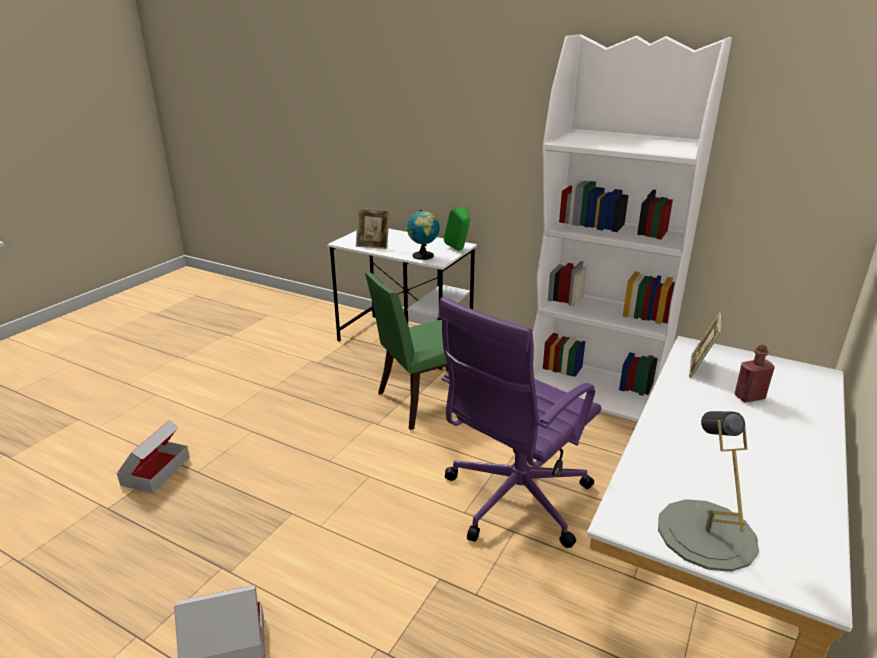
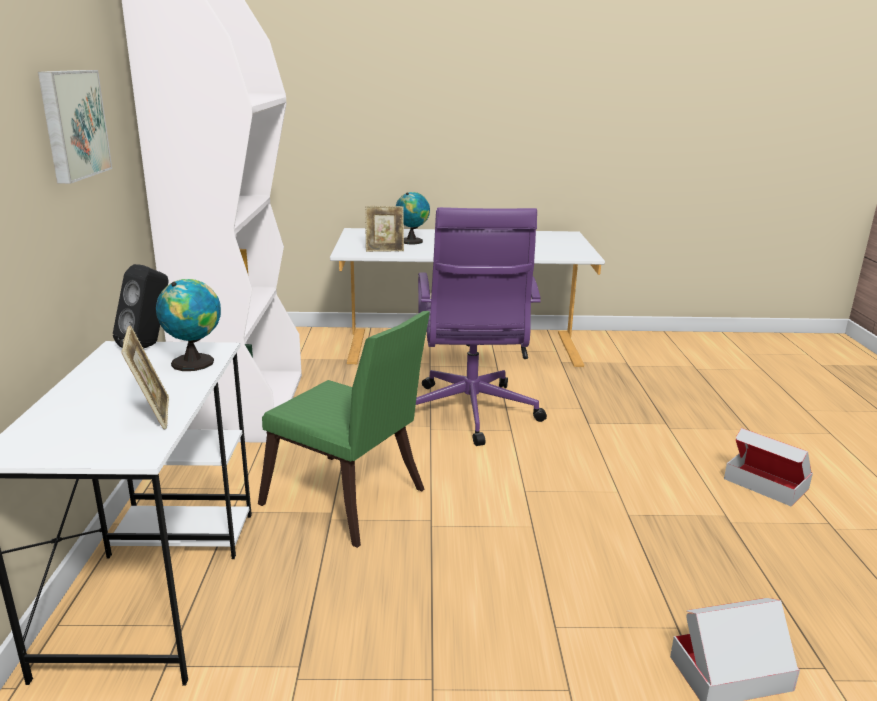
camera: 120 degrees left, 5 degrees down
purple office chair [438,297,601,548] -> purple office chair turned 75 degrees clockwise [416,207,547,446]
green speaker [444,207,470,251] -> black speaker [113,264,168,349]
grey table lamp [658,411,759,572] -> none
red bottle [735,345,775,403] -> globe [396,192,430,244]
none -> picture [38,70,112,184]

